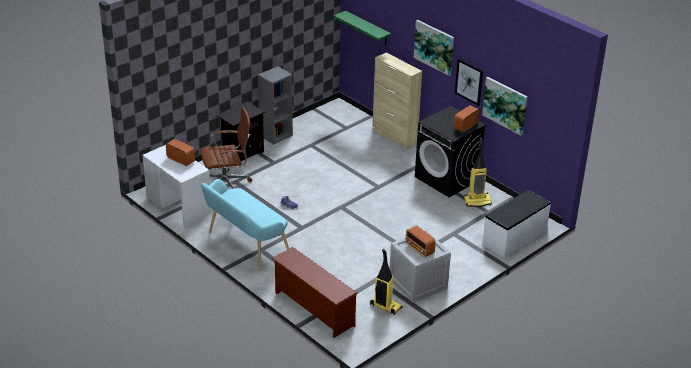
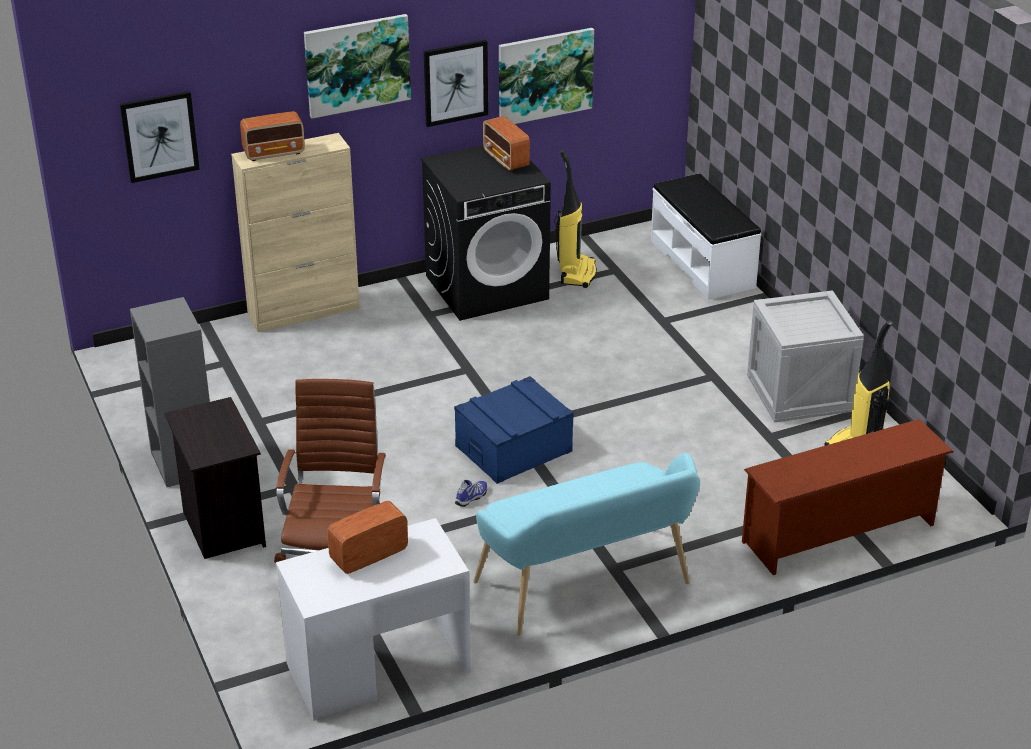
camera: 70 degrees left, 0 degrees up
green shelf [333,11,391,45] -> picture [120,91,200,183]
radio [405,225,436,258] -> radio moved to [240,111,305,161]
none -> blue storage box [454,376,574,484]

